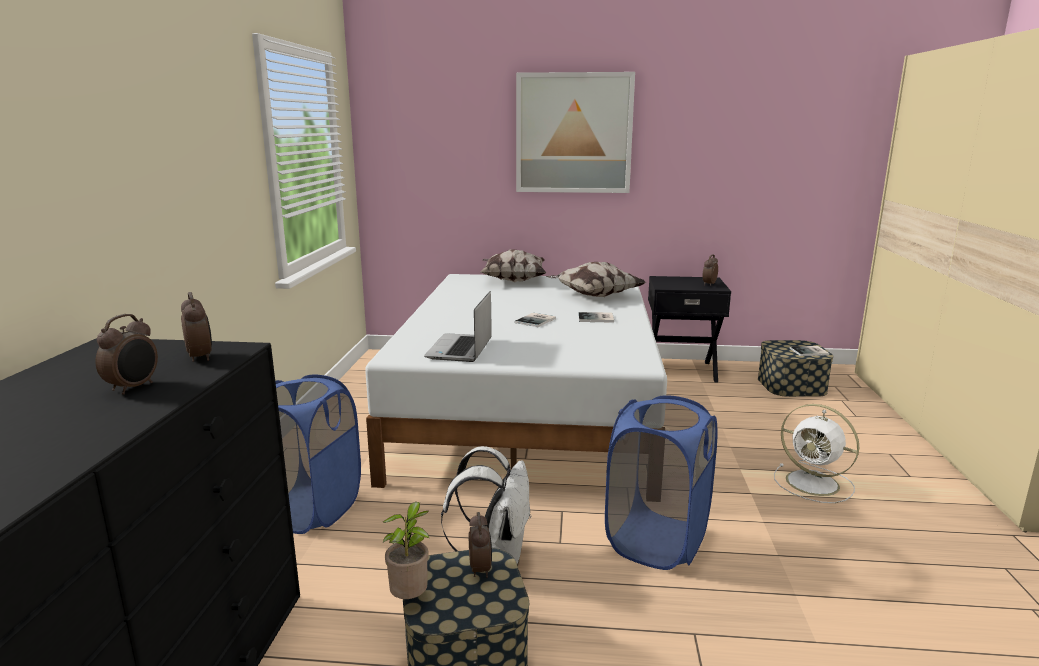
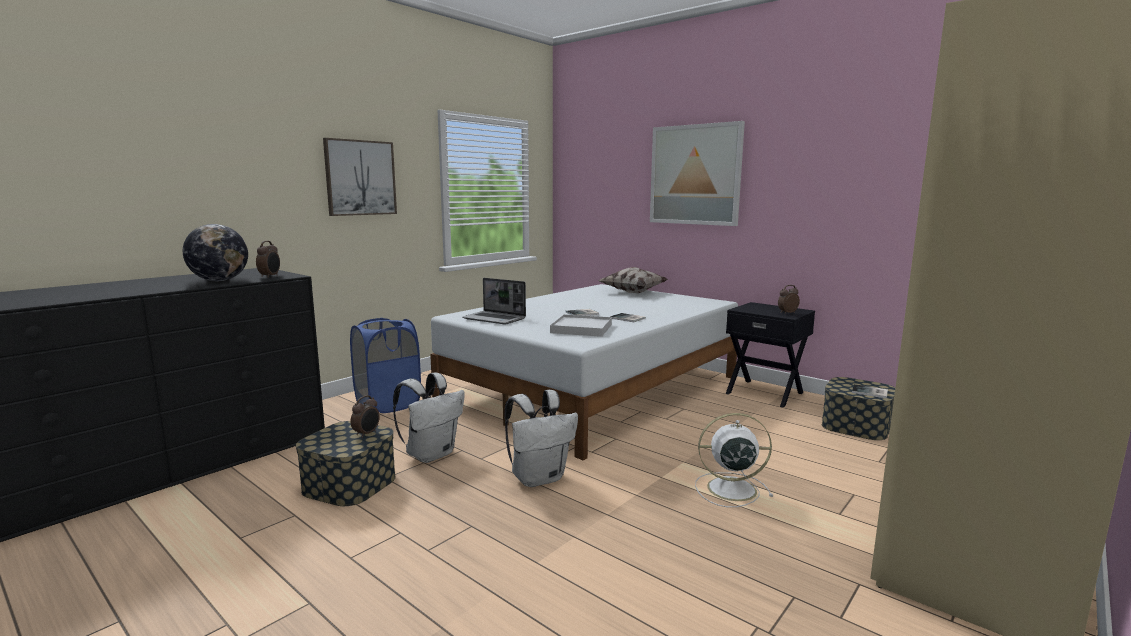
camera: 35 degrees right, 5 degrees down
alarm clock [95,314,158,395] -> globe [183,224,248,281]
potted plant [383,502,430,599] -> none
laptop [424,291,492,362] -> laptop turned 105 degrees counterclockwise [462,278,526,325]
pillow [546,262,646,297] -> none
blue laundry basket [605,395,718,570] -> white backpack [504,390,578,487]
white fan [774,404,859,503] -> white fan turned 105 degrees clockwise [695,413,773,507]
none -> picture [323,138,397,216]
none -> white tray [550,314,612,337]

